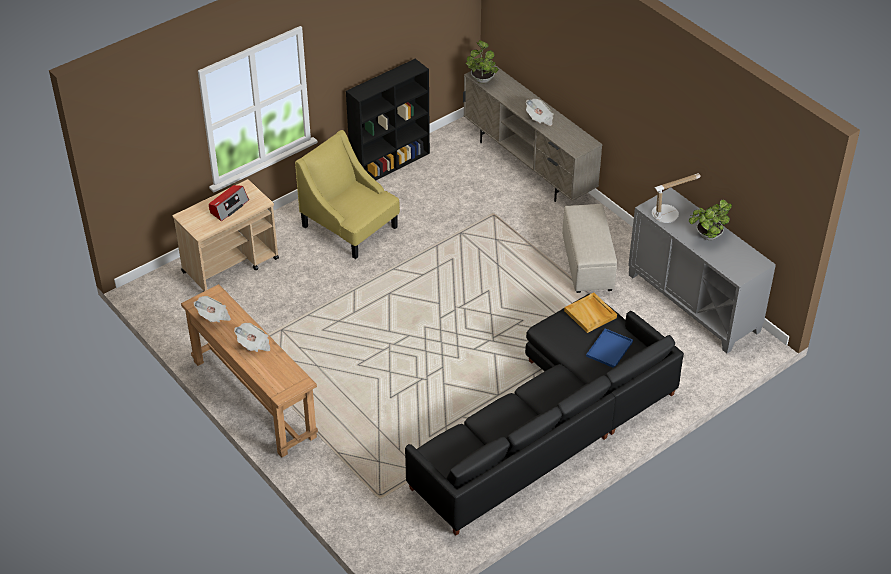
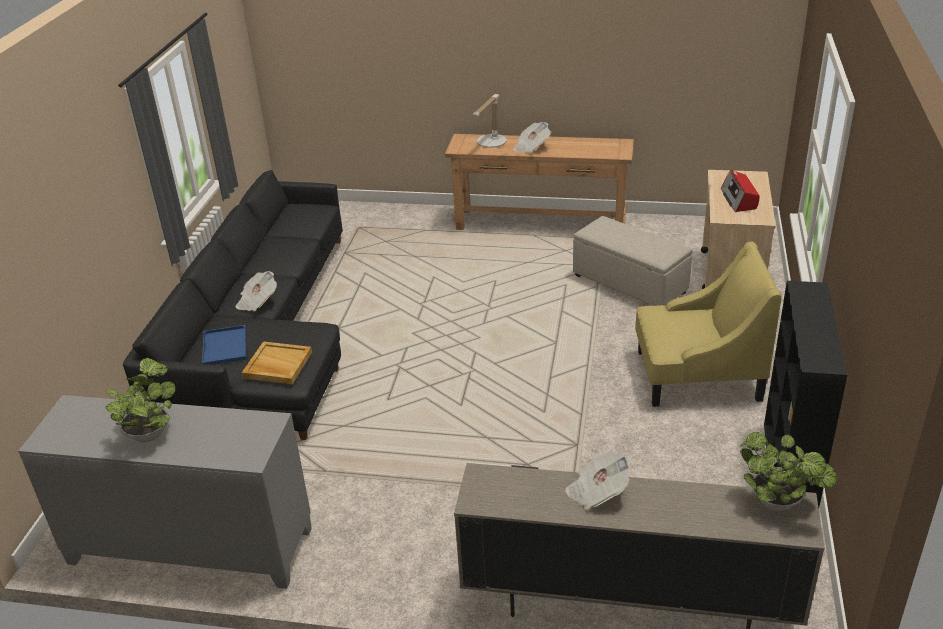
camera: 140 degrees right, 10 degrees down
newspaper [194,296,231,323] -> newspaper moved to [235,271,277,312]
beige ottoman [562,204,617,293] -> beige ottoman moved to [573,216,693,306]
table lamp [652,173,701,223] -> table lamp moved to [472,94,507,148]

